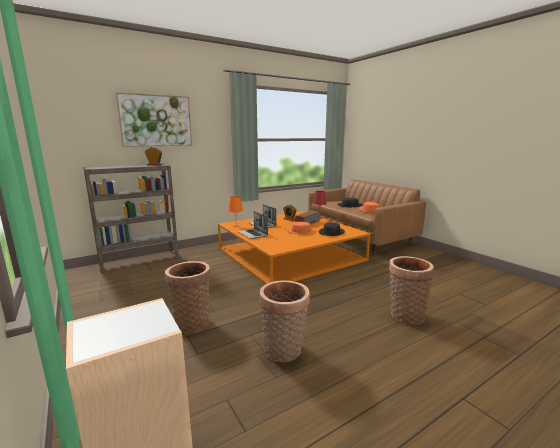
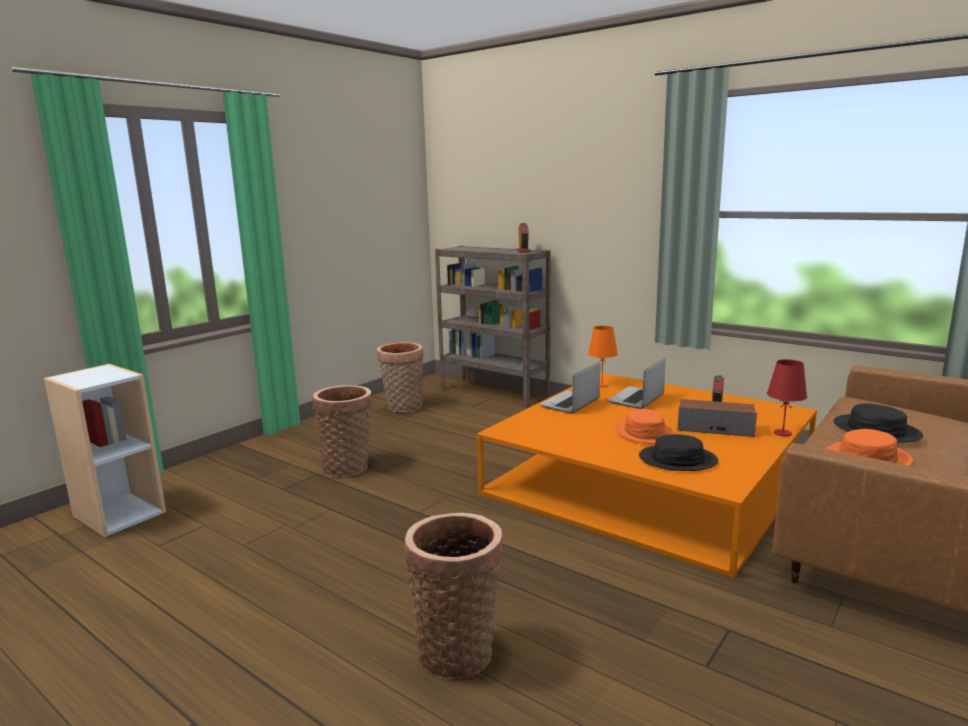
camera: 70 degrees right, 0 degrees up
picture [116,92,192,147] -> none
basket [259,280,310,362] -> basket moved to [377,342,424,413]

